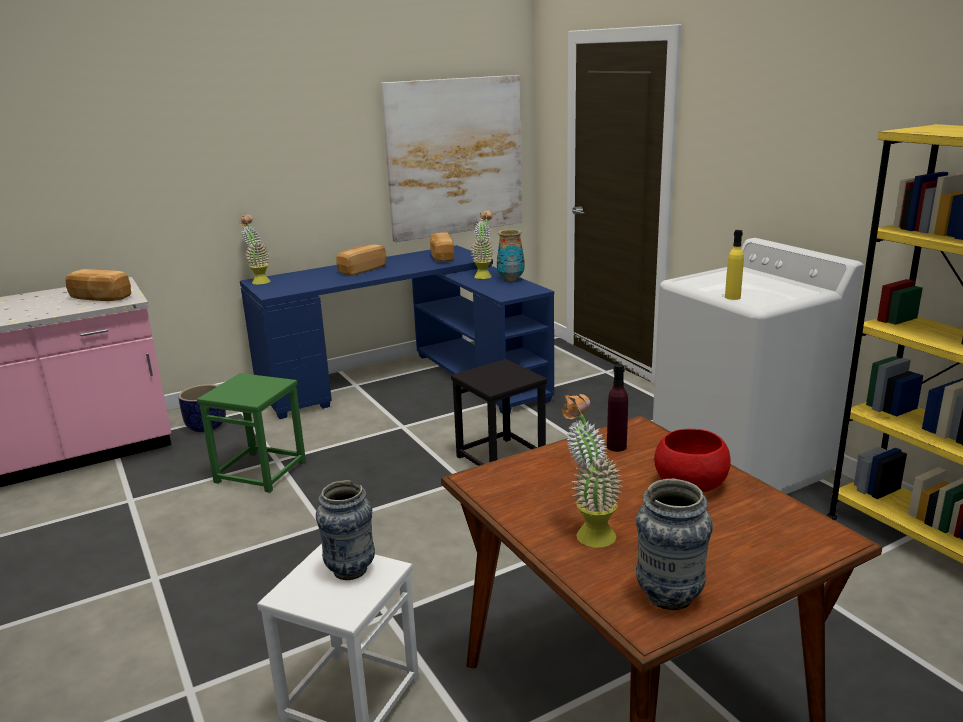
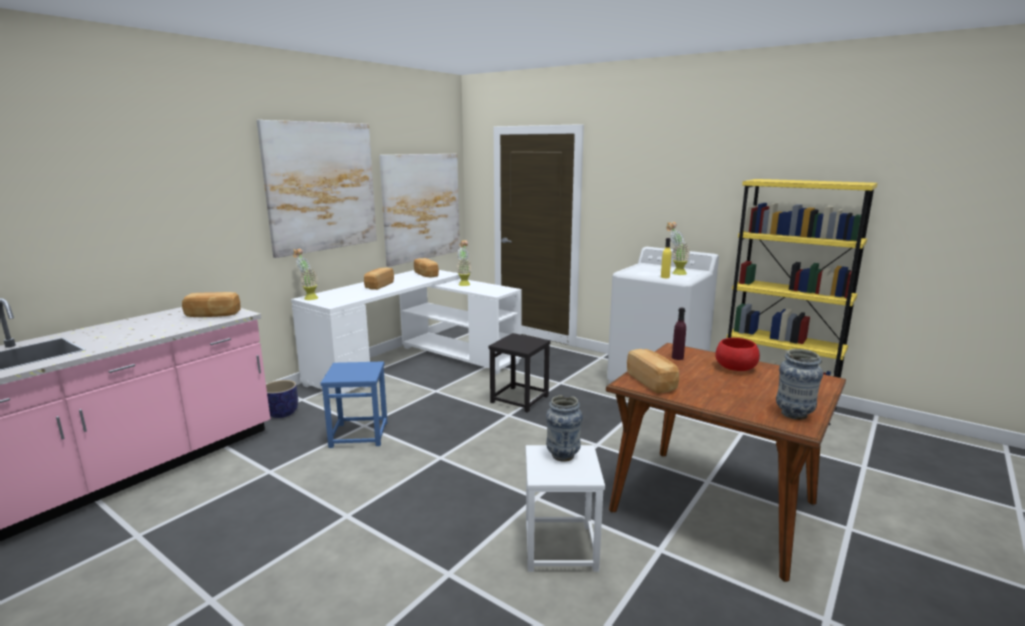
camera: 25 degrees left, 5 degrees down
green stool [197,373,306,493] -> blue stool [321,361,387,448]
blue desk [240,245,554,419] -> white desk [291,270,522,399]
vase [497,229,524,281] -> none
potted plant [562,394,623,548] -> potted plant moved to [666,222,690,275]
none -> picture [257,120,377,258]
none -> bread [627,349,679,394]

